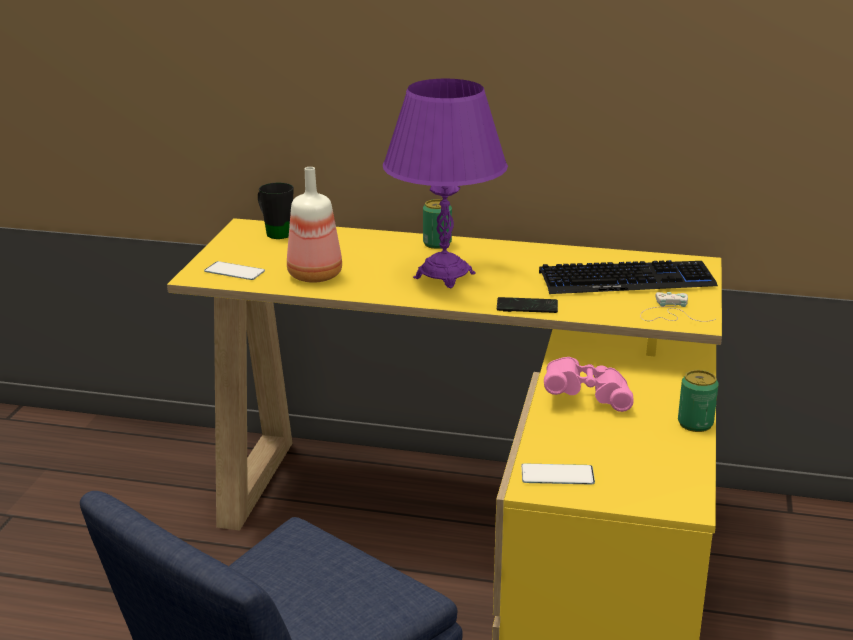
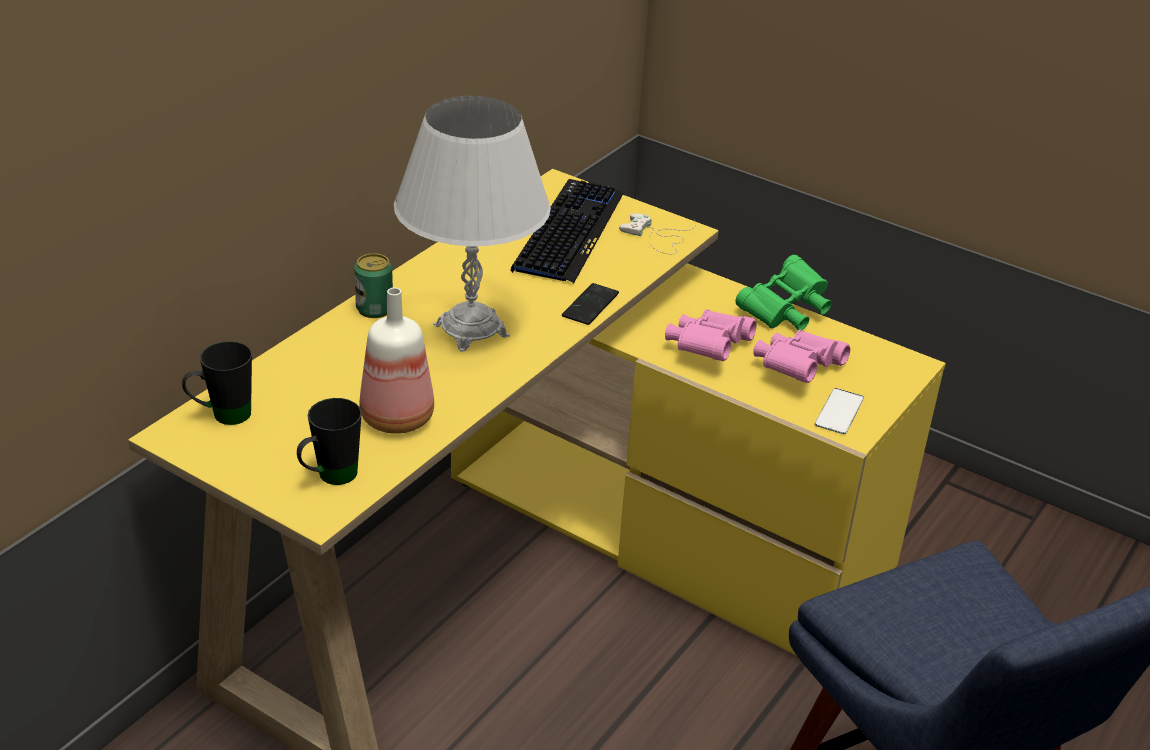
camera: 70 degrees left, 10 degrees up
phone [204,261,265,280] -> black mug [297,398,362,485]
purple table lamp [383,79,508,288] -> white table lamp [394,96,551,352]
can [678,370,719,432] -> green binoculars [735,255,832,330]
none -> pink binoculars [753,330,850,383]

